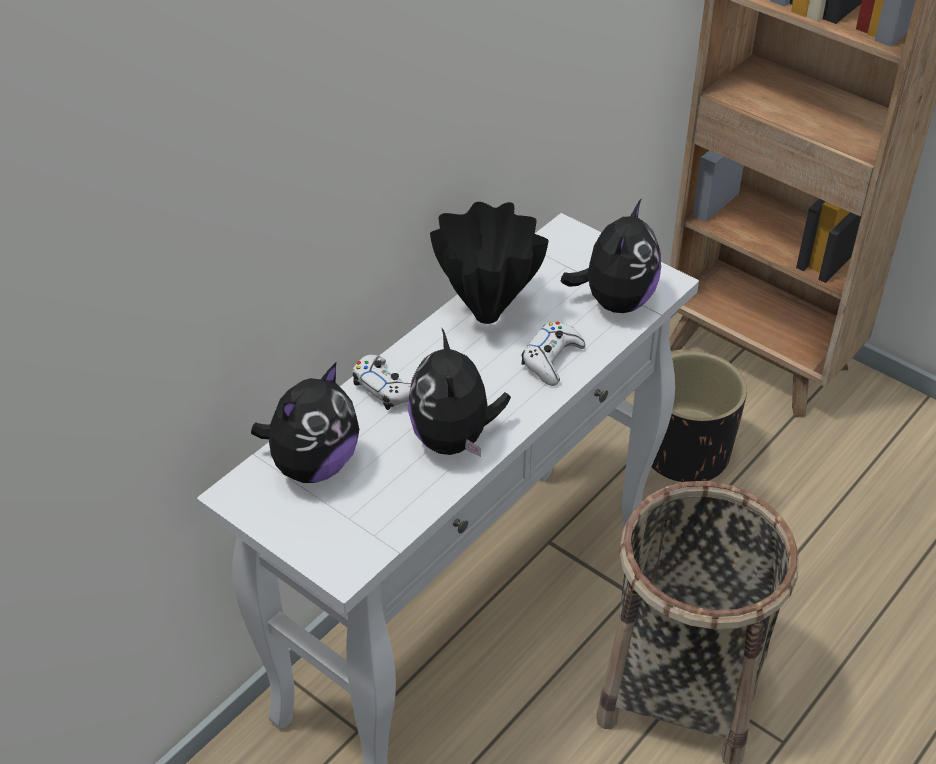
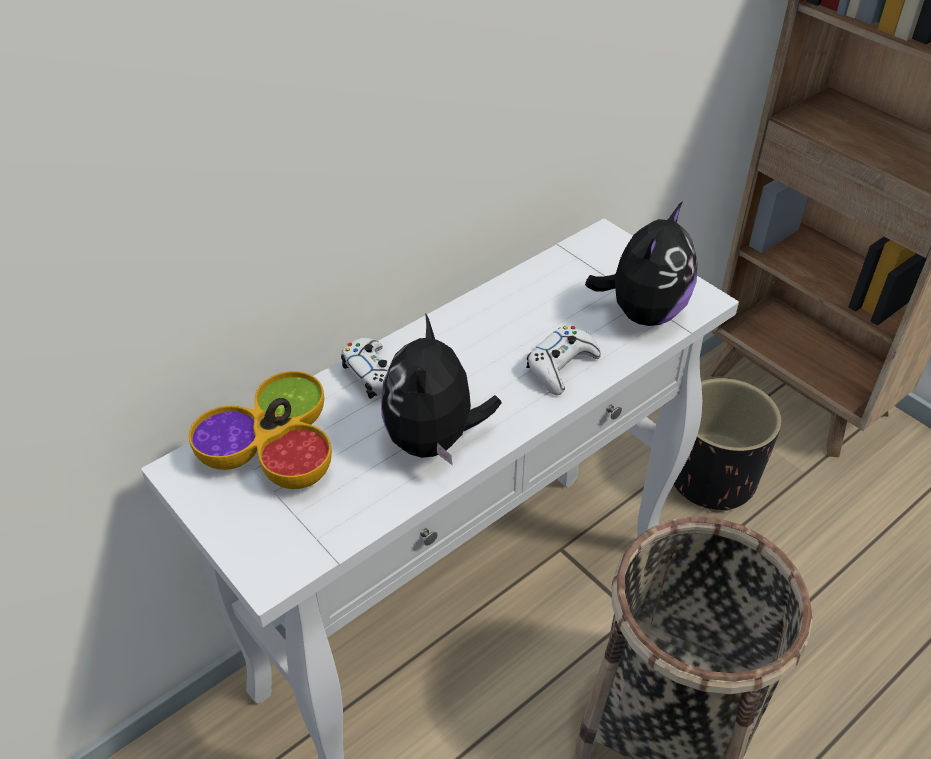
camera: 10 degrees right, 0 degrees up
plush toy [251,363,359,483] -> bowl [189,371,332,489]
black vase [430,202,549,324] -> none

